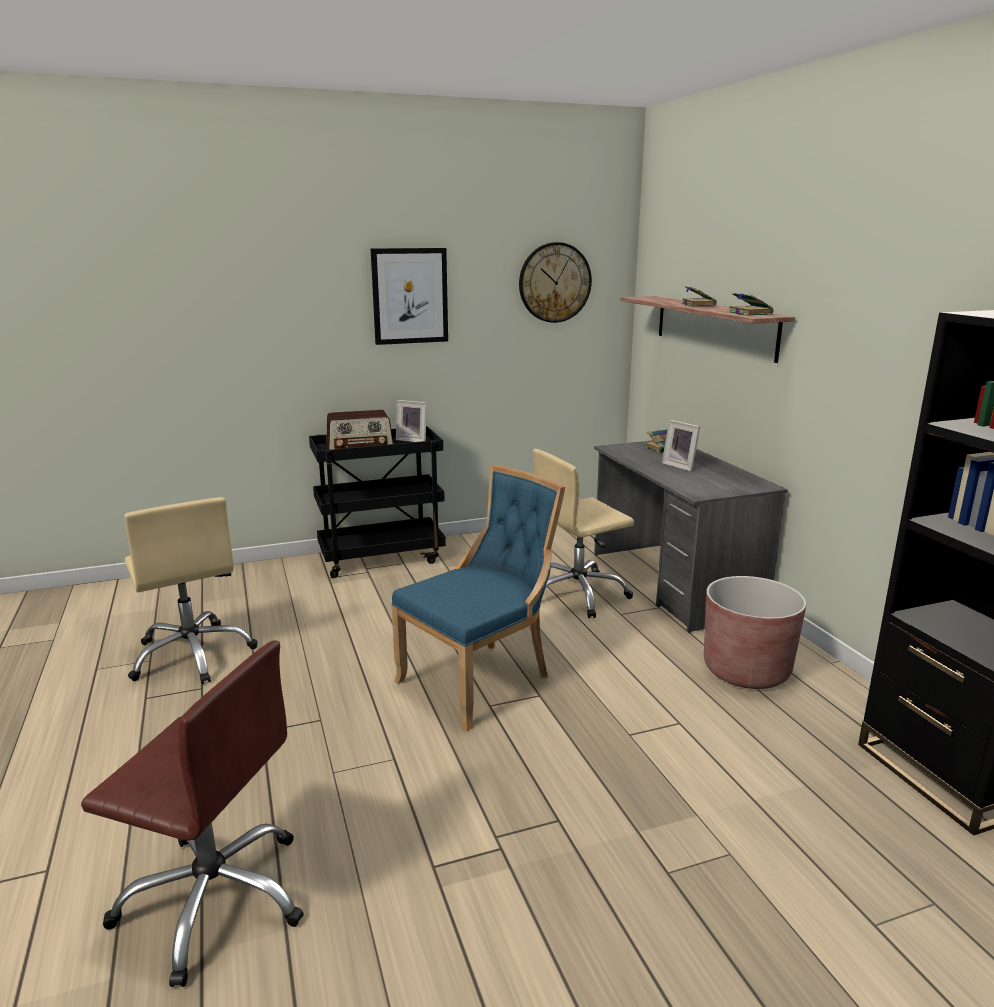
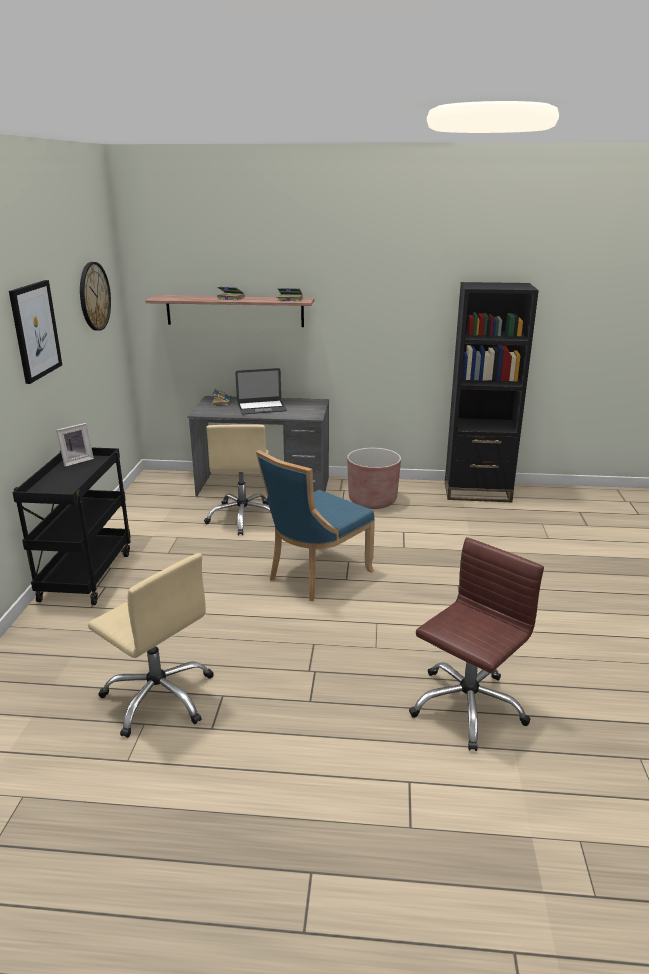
camera: 65 degrees left, 5 degrees up
beige office chair [125,497,258,684] -> beige office chair turned 45 degrees clockwise [88,553,214,738]
radio [326,410,393,450] -> none
blue chair [391,465,565,731] -> blue chair turned 120 degrees counterclockwise [256,450,375,601]
picture frame [662,420,700,472] -> laptop [235,368,287,414]

